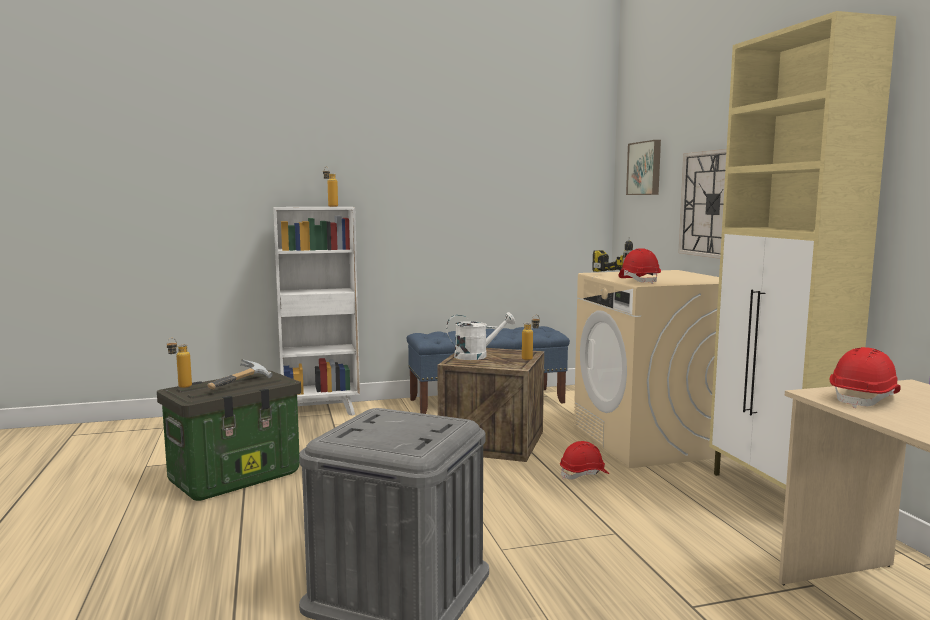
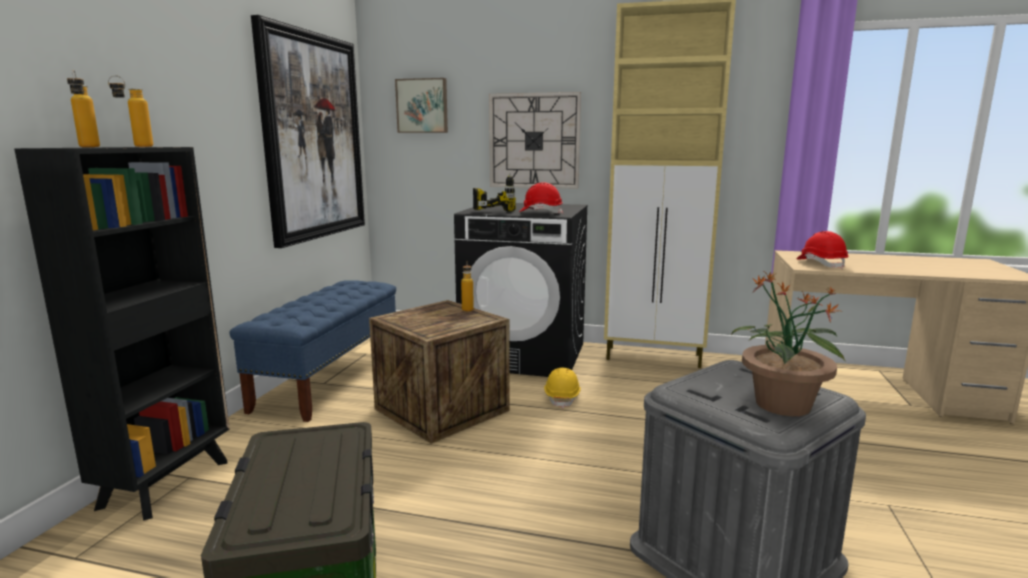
camera: 60 degrees left, 5 degrees up
bottle [167,338,192,388] -> bottle moved to [67,70,100,147]
hammer [207,359,273,390] -> none
white bookcase [273,207,360,416] -> black bookcase [14,147,230,521]
white watering can [446,312,515,360] -> none
red hard hat [560,441,609,480] -> yellow hard hat [544,368,581,409]
beige washing machine [574,270,727,468] -> black washing machine [454,203,588,377]
none -> picture [251,15,365,248]
none -> potted plant [731,272,846,416]

